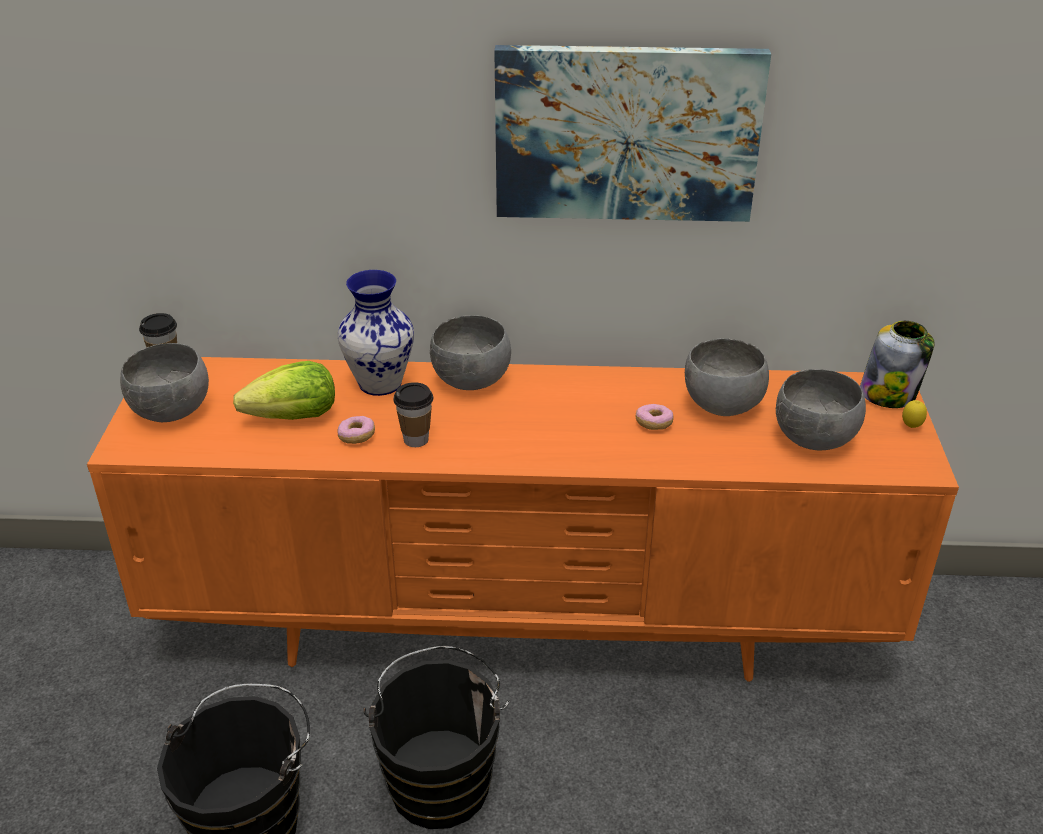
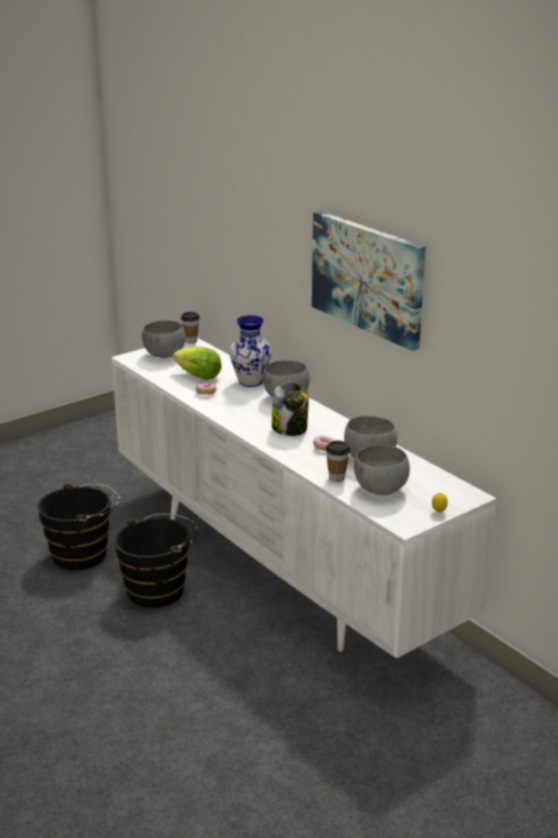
camera: 50 degrees right, 10 degrees down
orange cabinet [87,357,959,682] -> white cabinet [111,338,497,658]
cup [393,382,433,447] -> cup moved to [325,441,350,482]
jar [860,321,935,408] -> jar moved to [272,382,309,436]

